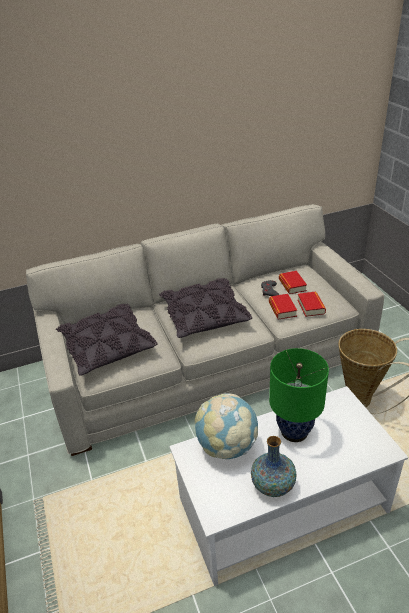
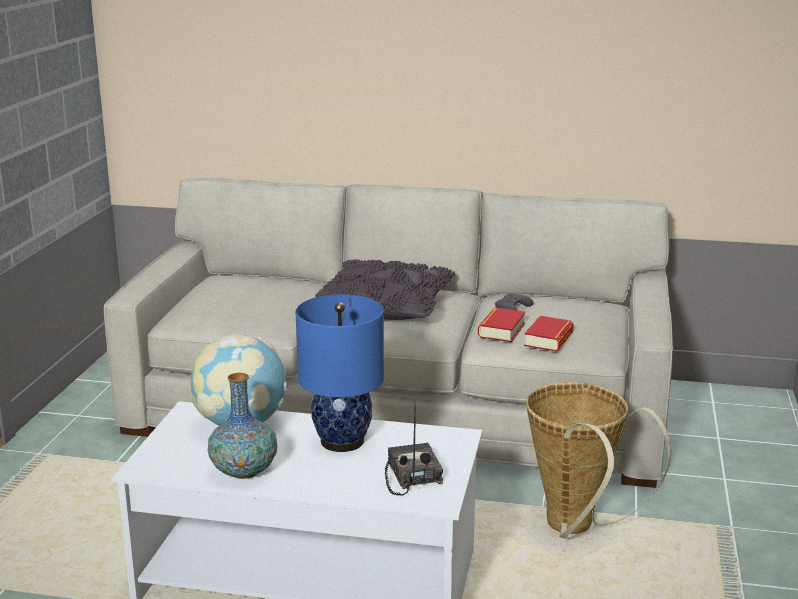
camera: 30 degrees right, 15 degrees down
black pillow [56,304,157,376] -> none
green table lamp [269,348,329,442] -> blue table lamp [296,294,384,452]
book [279,271,307,294] -> none
none -> radio [385,403,443,496]

